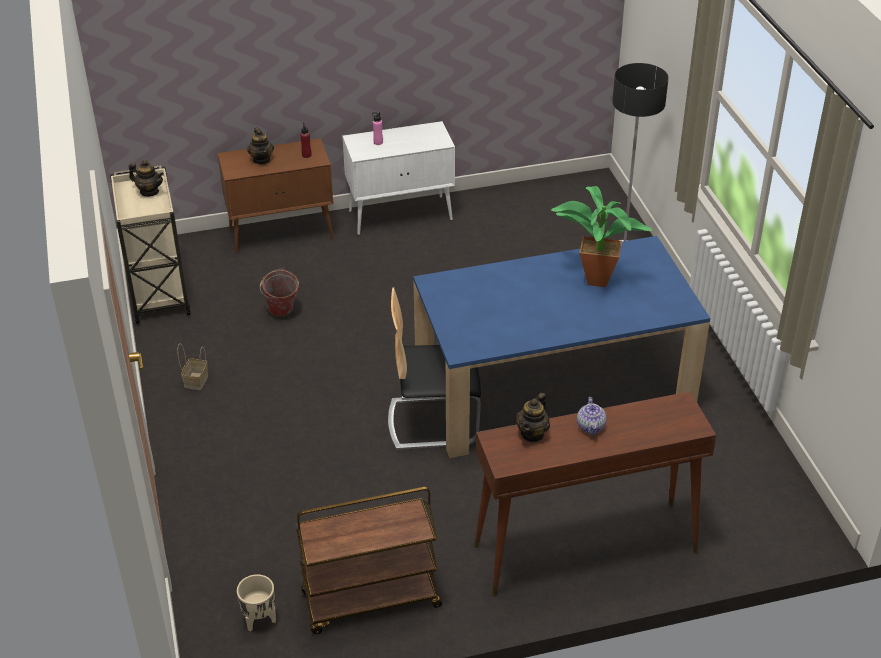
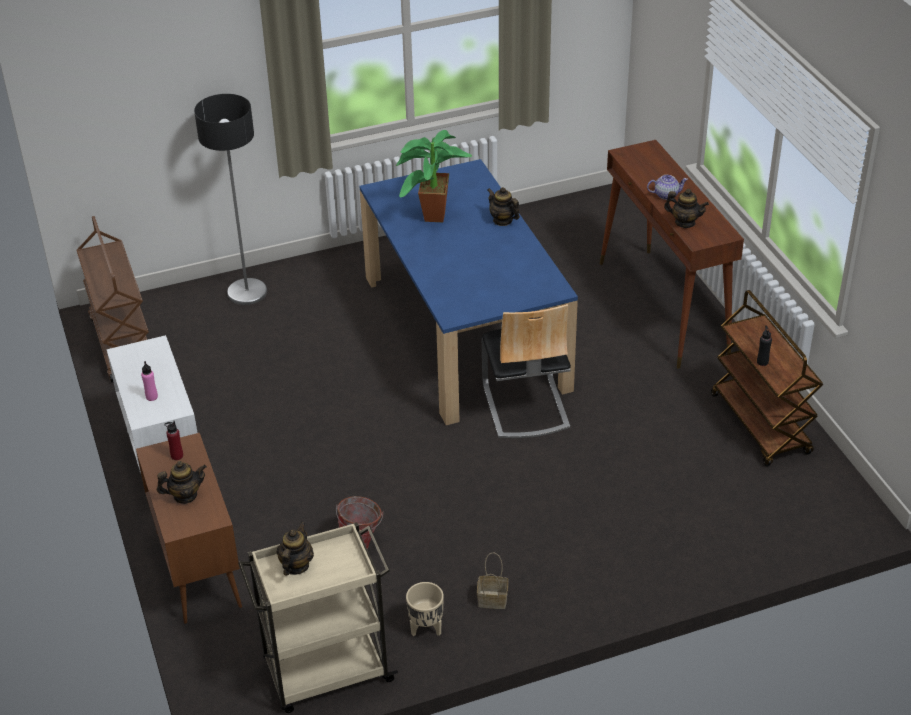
camera: 95 degrees left, 0 degrees up
beige planter [237,574,276,632] -> beige planter moved to [406,582,444,636]
none -> brown cart [76,216,149,382]
none -> teapot [488,187,520,226]
none -> black bottle [757,326,772,366]

